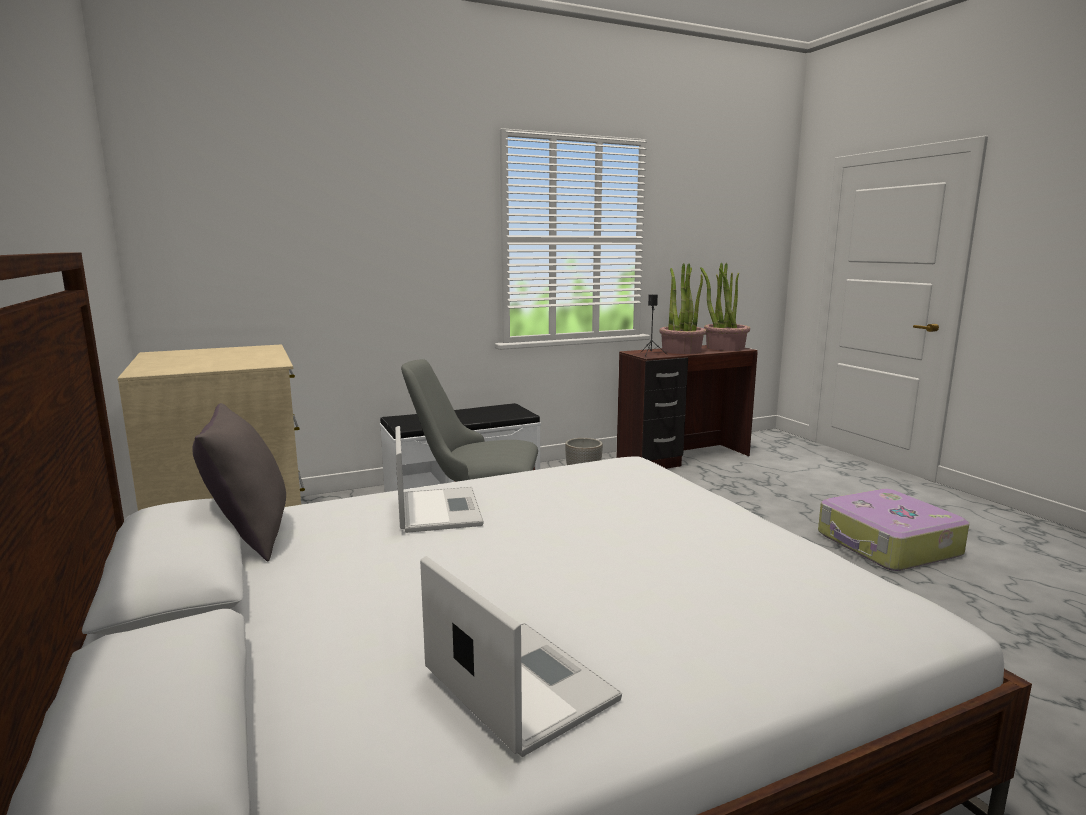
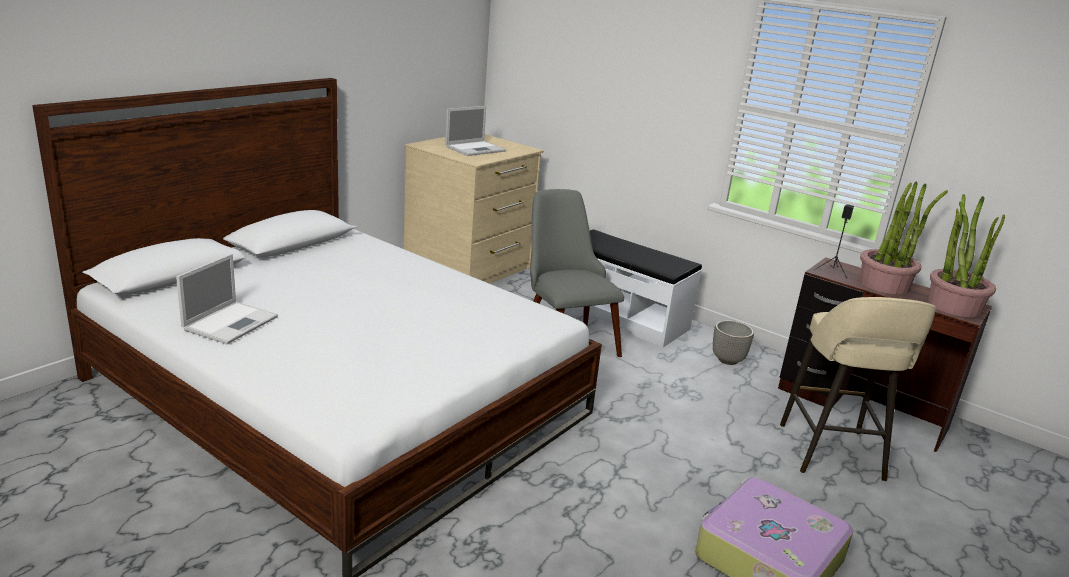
camera: 60 degrees right, 10 degrees up
grey pillow [192,403,286,562] -> none
laptop [395,426,484,533] -> laptop moved to [445,106,506,156]
none -> beige stool [780,297,936,481]

